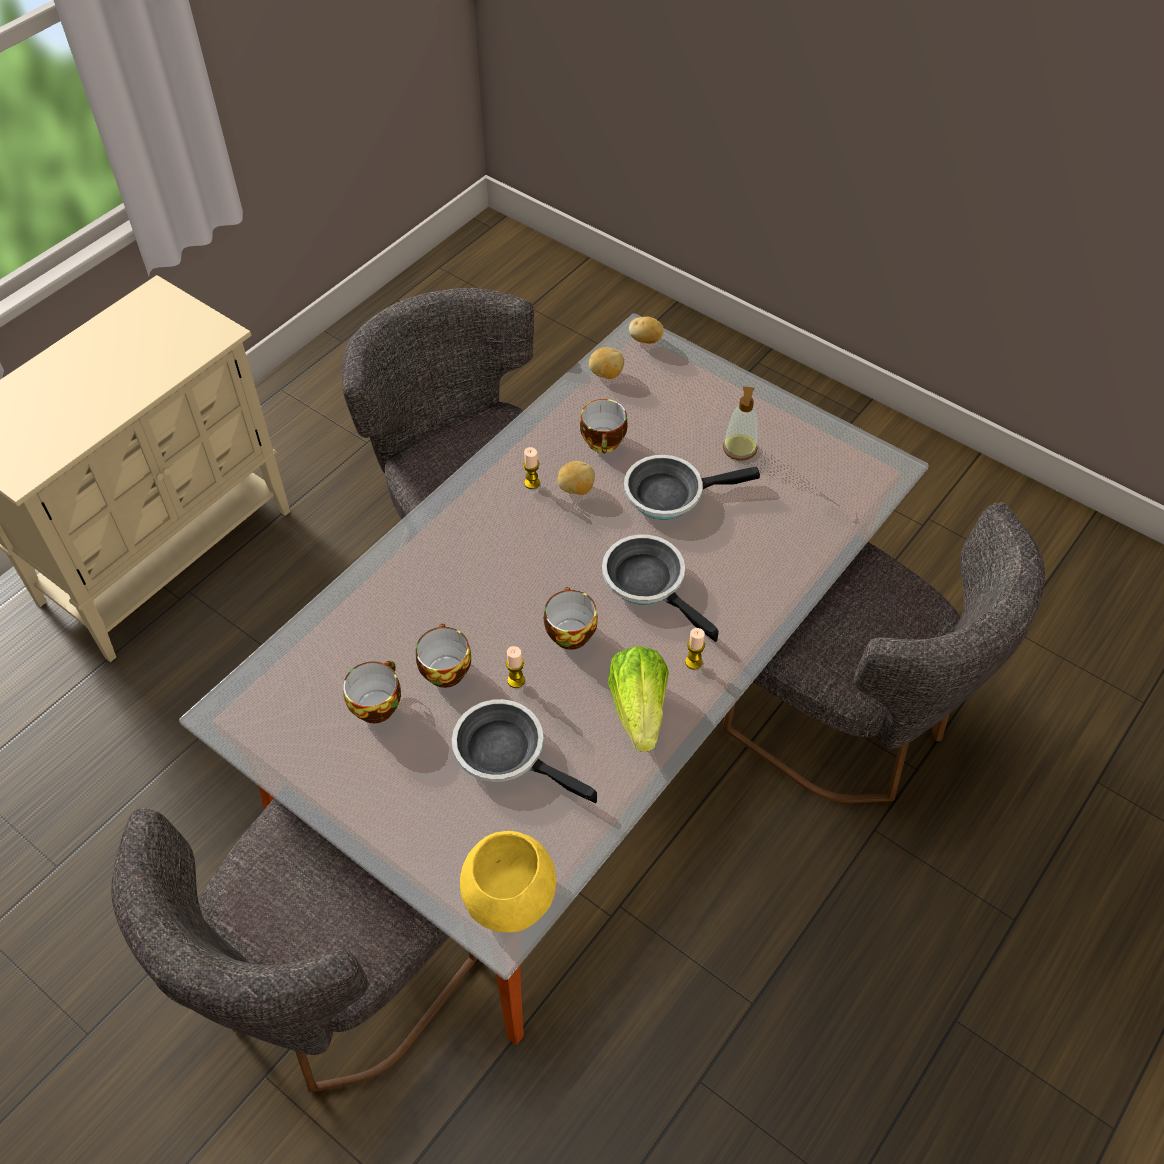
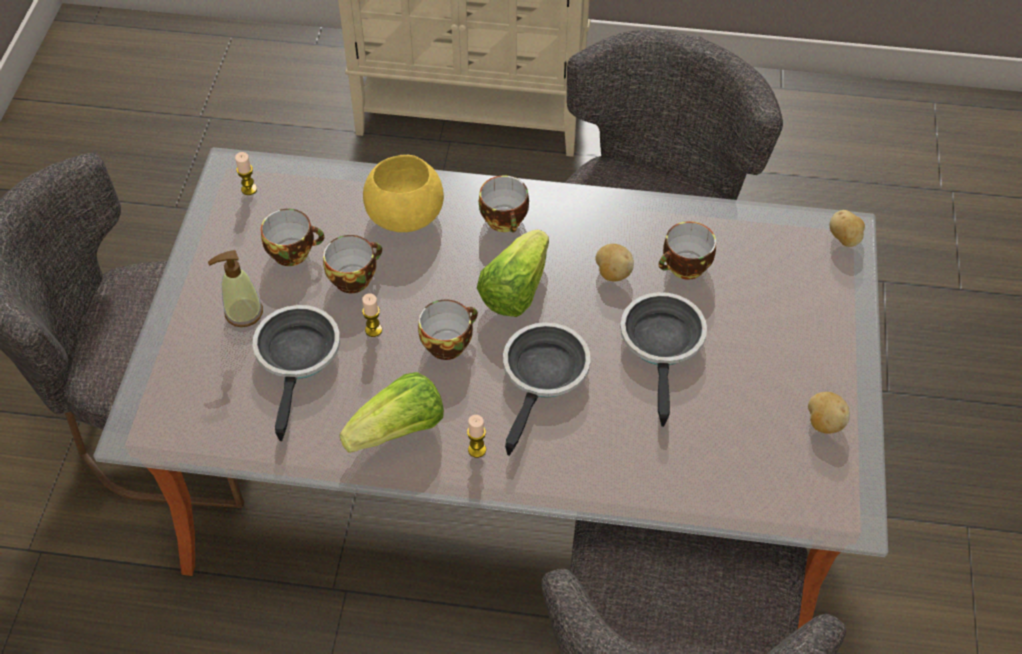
camera: 60 degrees right, 0 degrees up
yellow bowl [460,831,556,933] -> yellow bowl moved to [363,155,444,232]
candle [523,447,540,489] -> candle moved to [235,152,257,195]
potato [589,347,624,379] -> potato moved to [808,392,850,433]
frying pan [624,455,760,520] -> frying pan turned 45 degrees clockwise [620,292,707,427]
soap dispenser [723,386,758,461] -> soap dispenser moved to [208,250,263,327]
none -> lettuce [477,229,549,317]
none -> cup [479,175,529,233]

